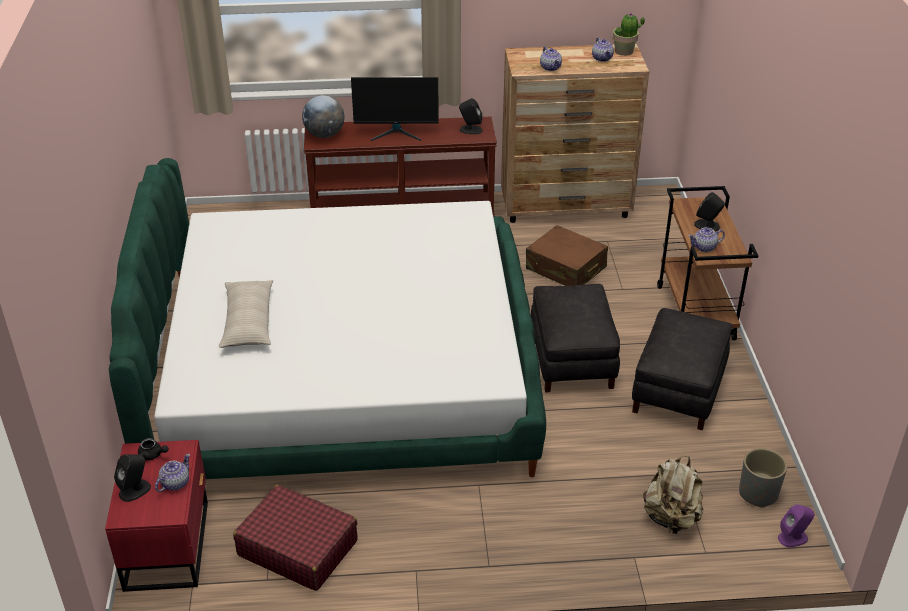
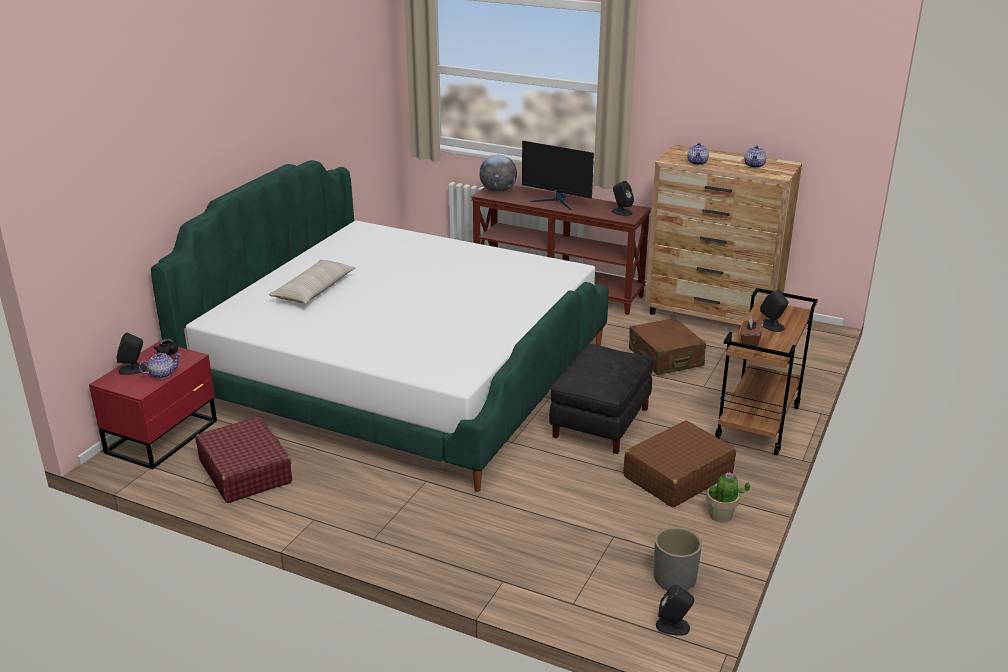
camera: 30 degrees right, 10 degrees down
potted plant [613,12,645,56] -> potted plant moved to [706,472,750,522]
black ottoman [632,308,732,430] -> brown suitcase [624,421,736,507]
beige backpack [643,456,704,534] -> none
teapot [688,227,725,252] -> brown tissue box [740,316,764,346]
purple speaker [778,504,814,547] -> black speaker [656,585,694,636]

